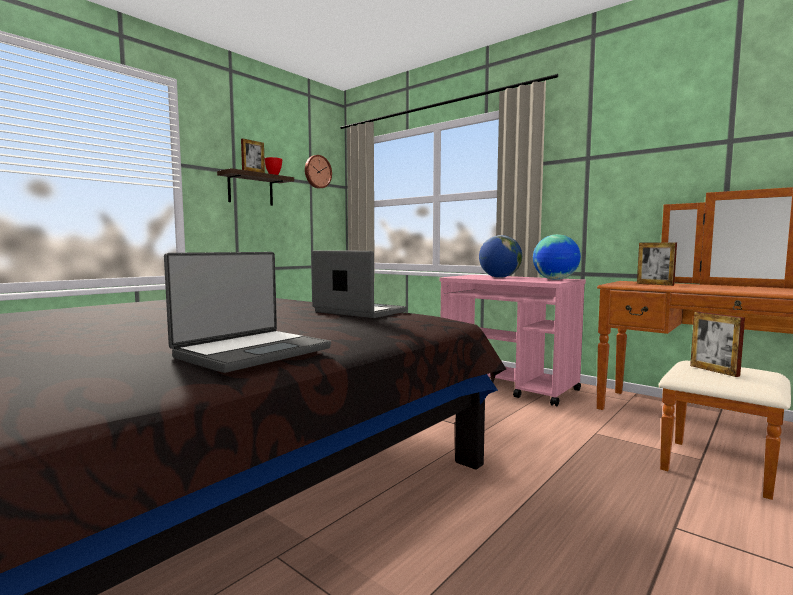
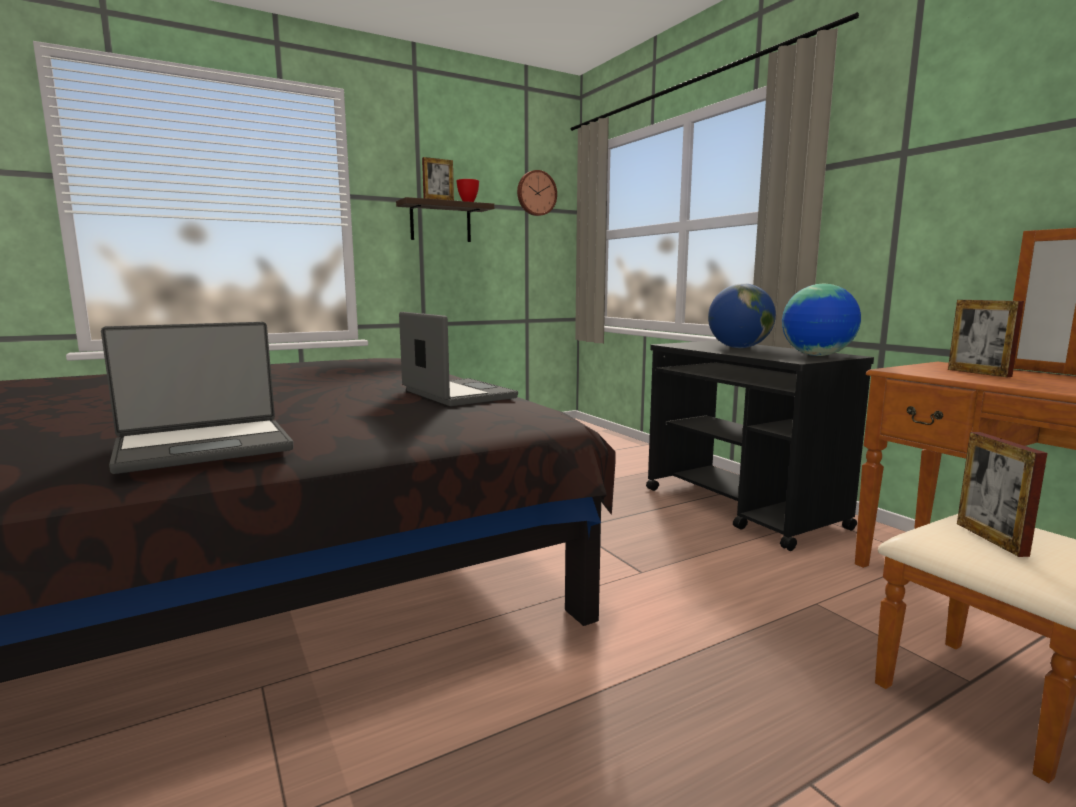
camera: 20 degrees right, 5 degrees up
pink cart [439,275,586,407] -> black cart [646,340,874,551]

